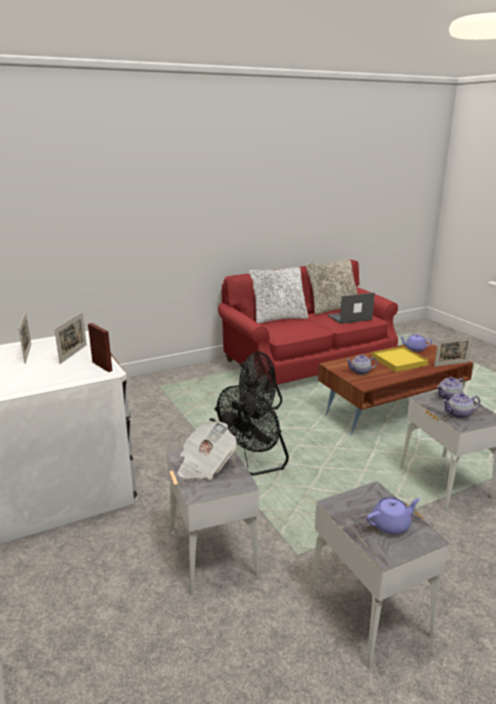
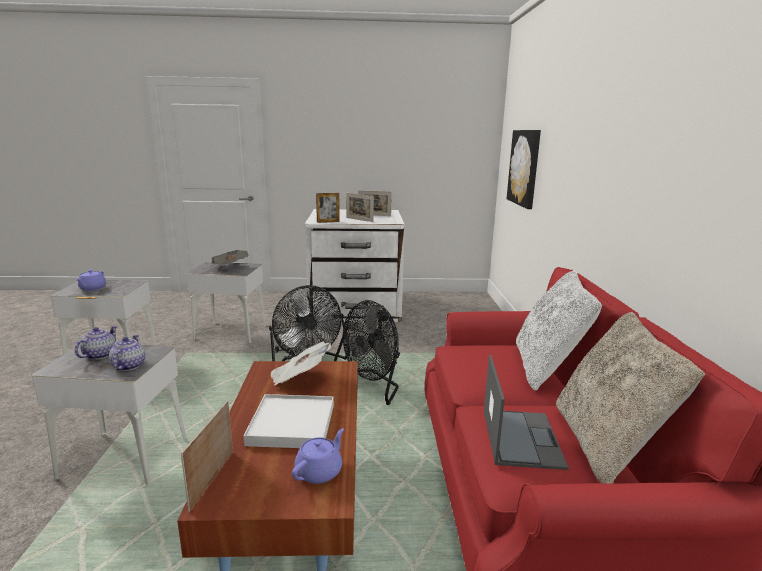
camera: 115 degrees right, 5 degrees down
teapot [346,354,377,375] -> newspaper [271,341,331,386]
yellow tray [372,346,428,372] -> white tray [244,394,334,448]
none -> picture [507,130,541,209]

